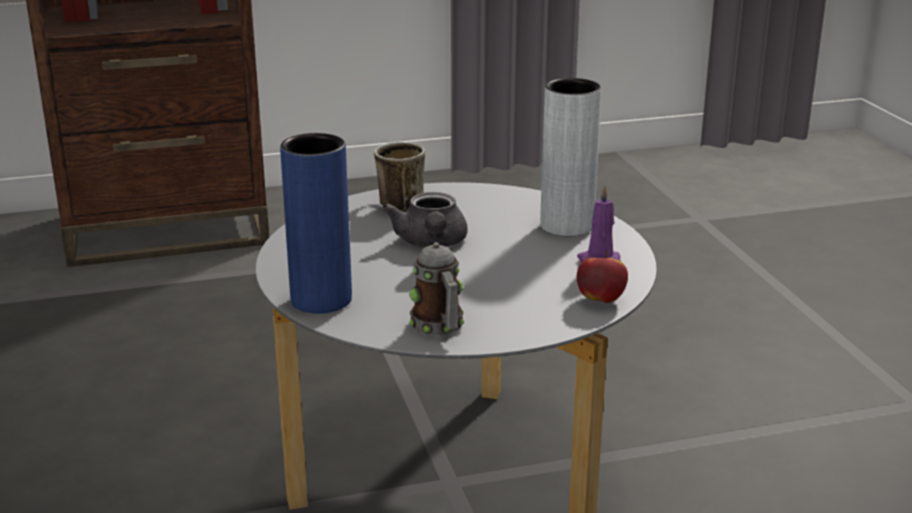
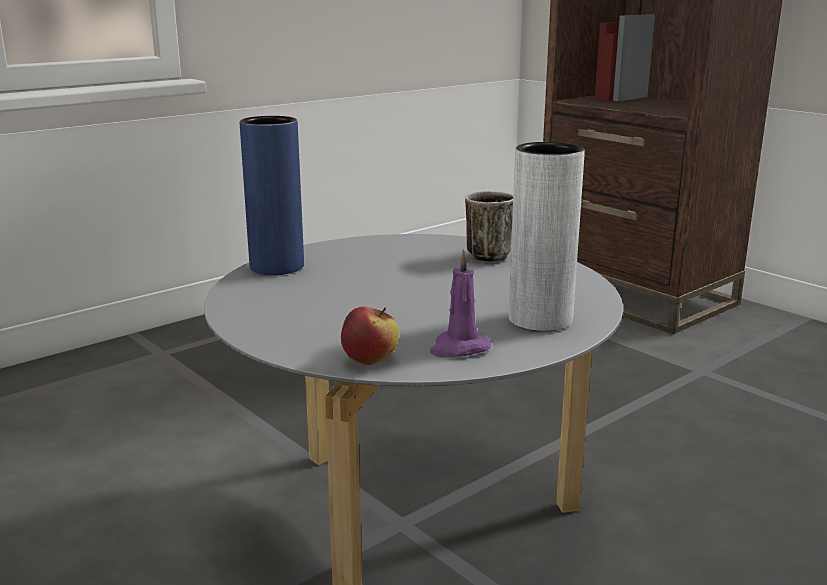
camera: 65 degrees right, 5 degrees down
grey teapot [383,192,468,248] -> none
mug [409,242,464,336] -> none

